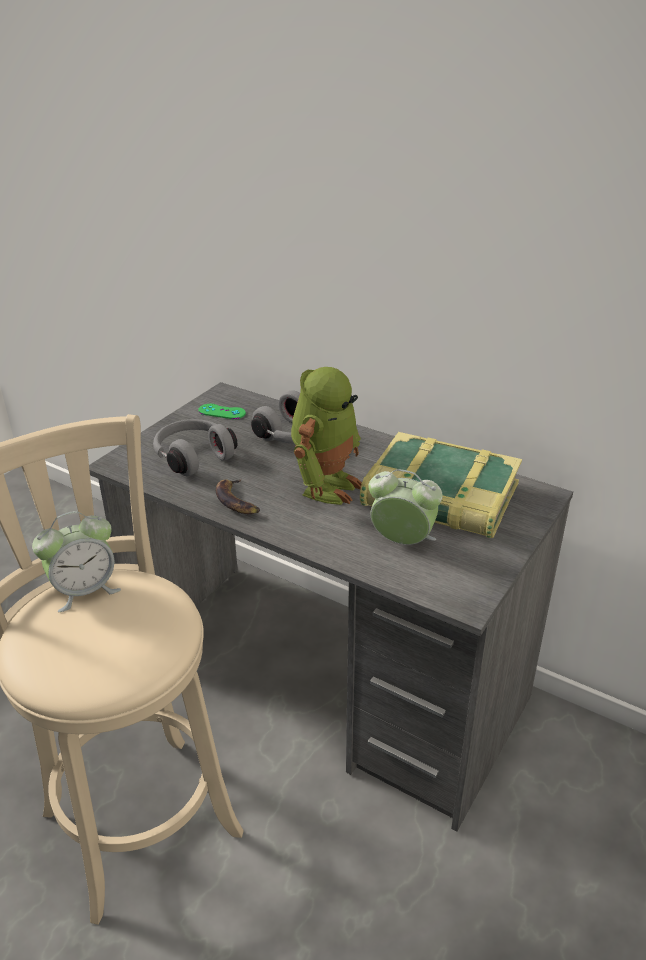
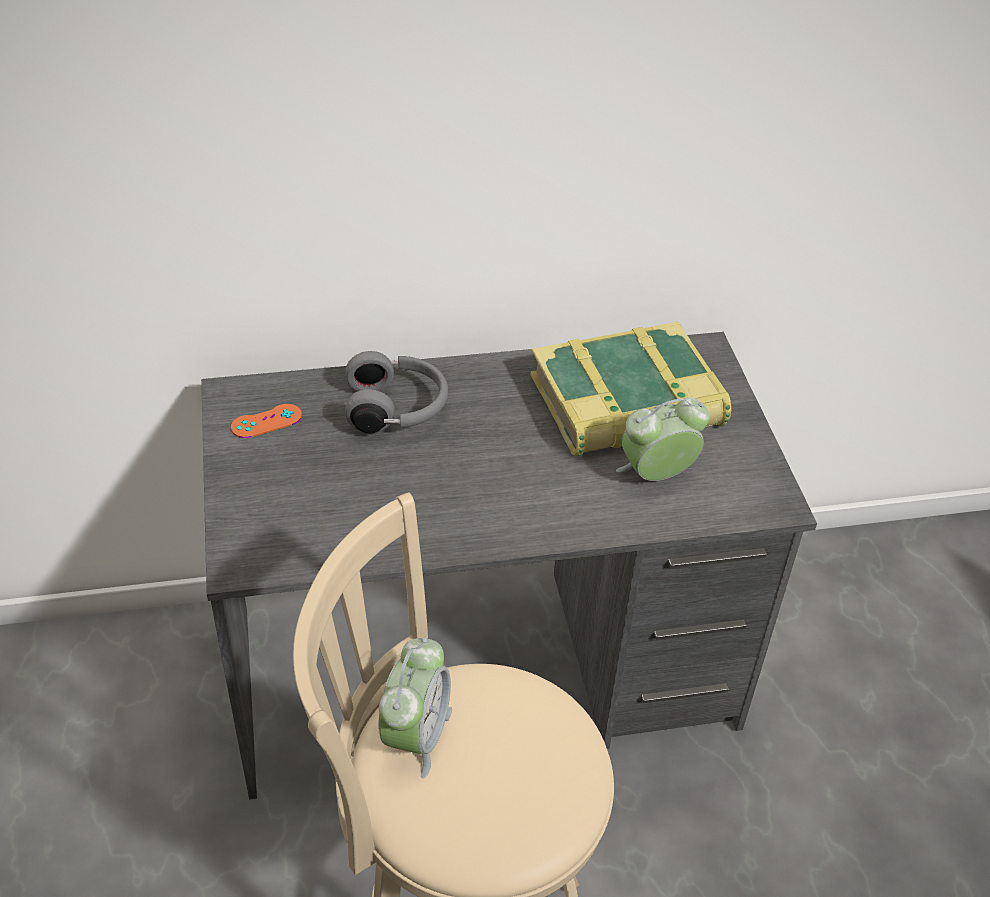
camera: 45 degrees left, 10 degrees up
grey headphones [153,419,237,476] -> none
green game controller [198,404,246,419] -> orange game controller [231,404,302,438]
banana [216,479,260,514] -> none
toy robot [291,367,362,505] -> none

